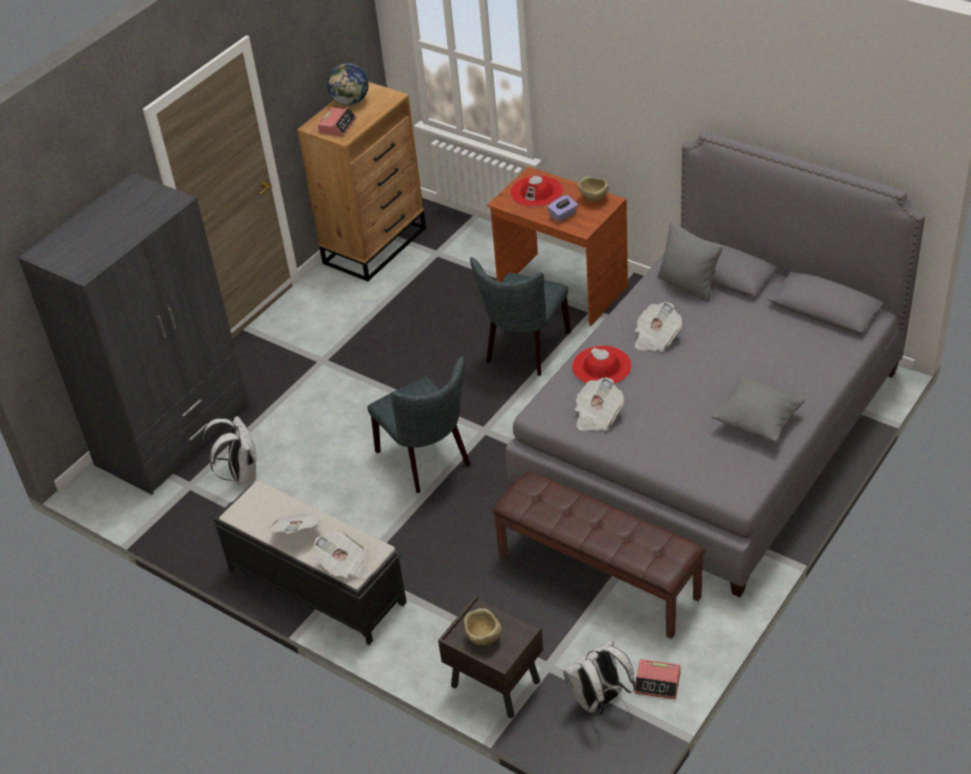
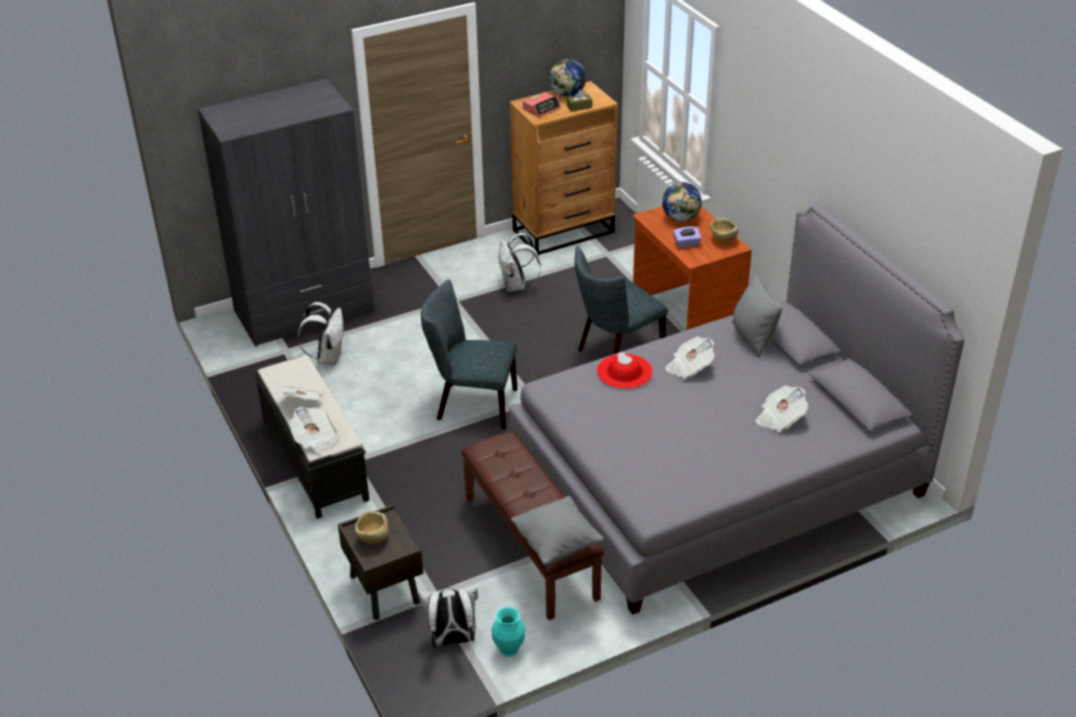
camera: 25 degrees right, 5 degrees down
grey chair [367,357,471,493] -> grey chair turned 105 degrees clockwise [421,279,517,429]
red hat [510,175,563,207] -> globe [662,182,702,222]
newspaper [575,377,624,431] -> newspaper moved to [756,385,808,432]
alarm clock [635,659,681,700] -> turquoise vase [491,607,525,657]
grey pillow [711,376,805,443] -> grey pillow moved to [511,496,604,565]
none -> white backpack [498,233,541,292]
none -> brown tissue box [567,90,592,112]

